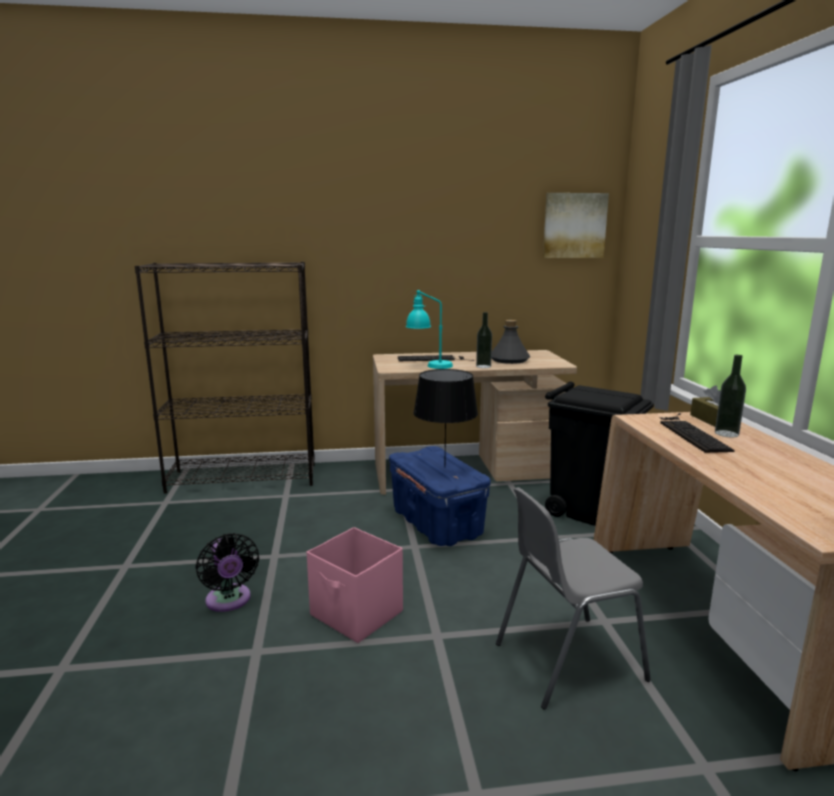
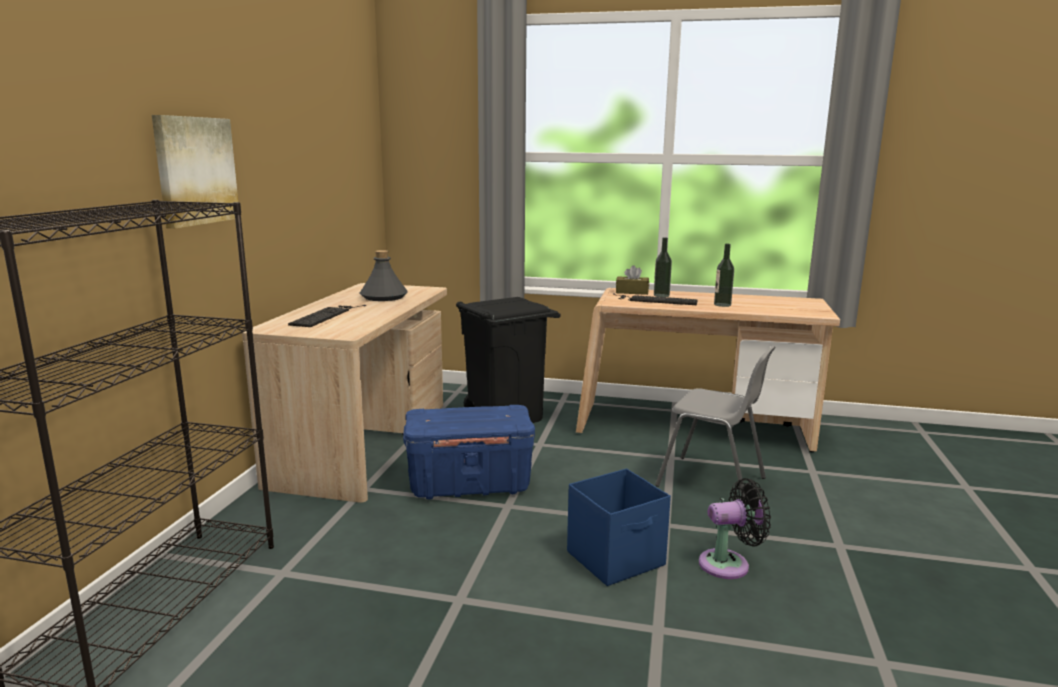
camera: 70 degrees left, 0 degrees up
black fan [196,533,259,612] -> black fan moved to [699,478,771,579]
pink storage box [307,527,403,643] -> blue storage box [567,469,671,586]
turquoise table lamp [406,290,453,369] -> none
black table lamp [413,369,478,468] -> none
bottle [476,312,492,368] -> bottle moved to [714,244,734,307]
grey chair [496,487,651,710] -> grey chair turned 60 degrees counterclockwise [655,346,776,501]
picture [543,193,609,258] -> picture moved to [152,115,238,229]

